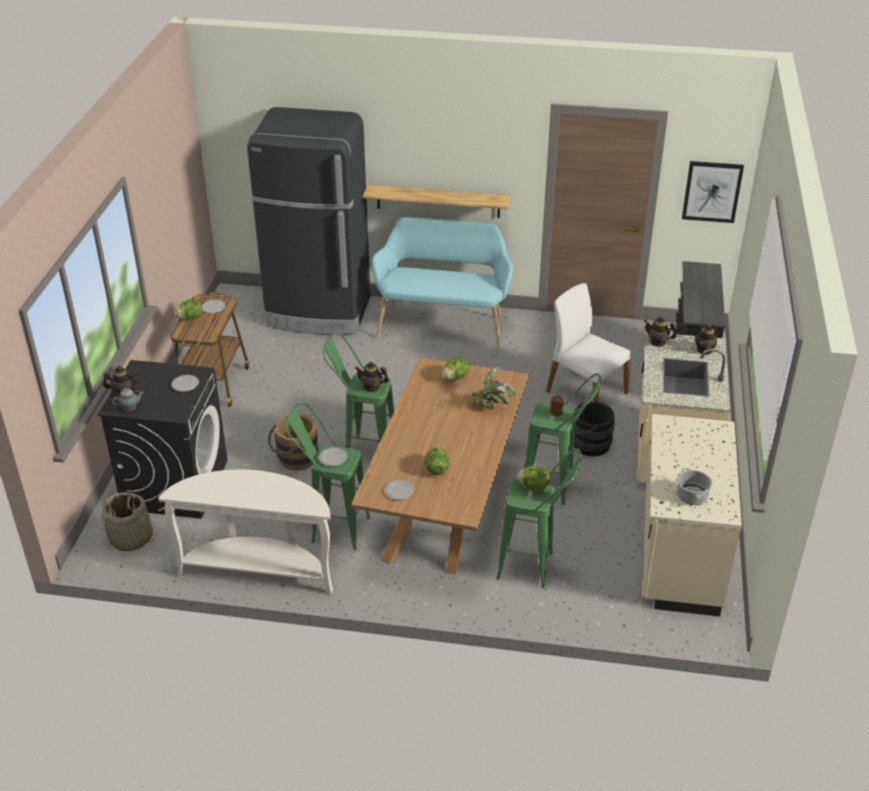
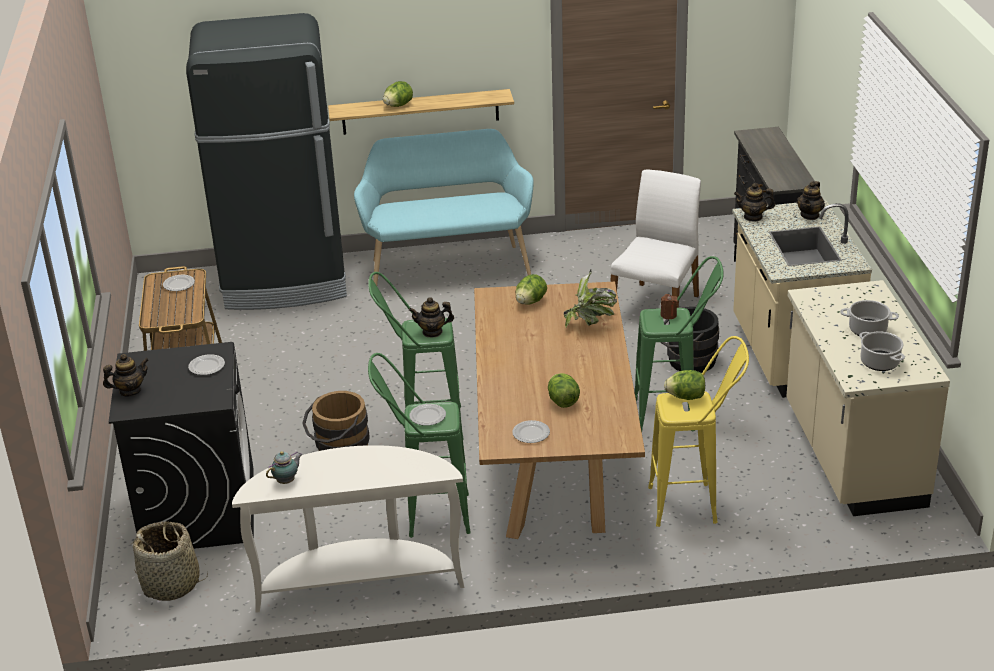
camera: 15 degrees left, 5 degrees down
teapot [112,388,144,411] -> teapot moved to [266,451,303,484]
lettuce [175,299,202,320] -> lettuce moved to [383,81,413,107]
green stool [497,448,582,588] -> yellow stool [648,336,749,527]
white chair [546,283,631,402] -> white chair turned 90 degrees clockwise [611,169,701,308]
picture [682,161,744,223] -> none
none -> cooking pot [840,300,899,336]

